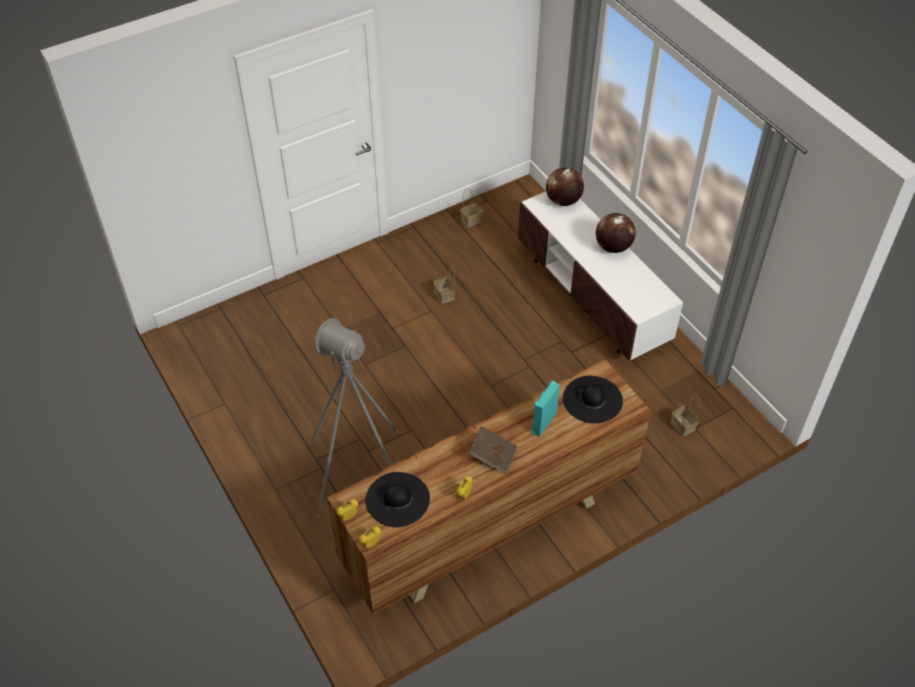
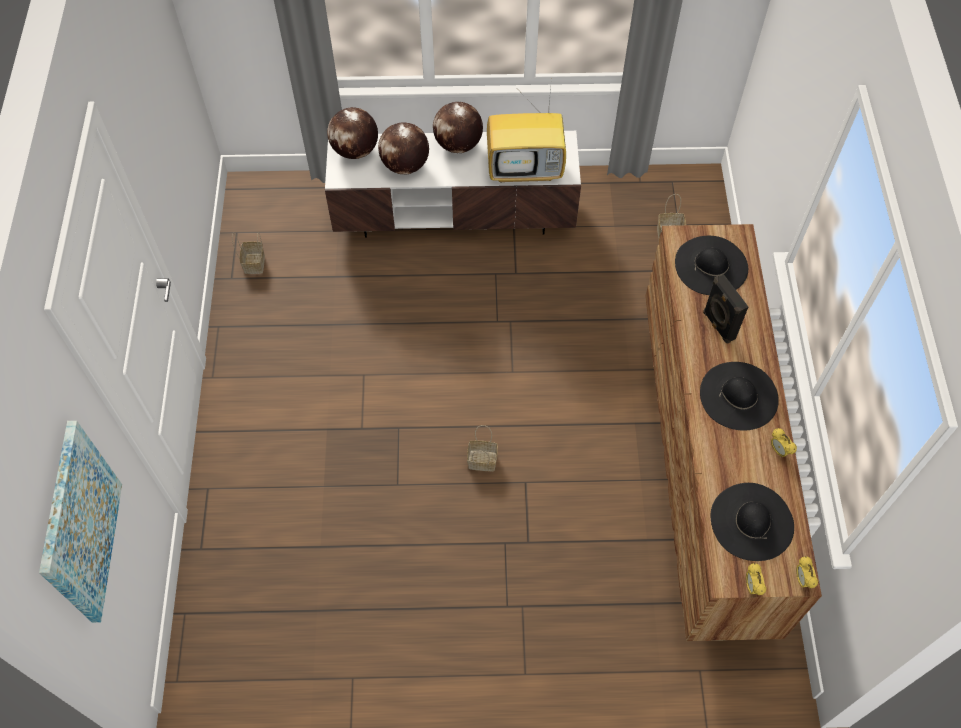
camera: 60 degrees left, 10 degrees up
grey floor lamp [310,318,398,517] -> none
basket [433,265,455,304] -> basket moved to [467,425,498,471]
brown book [469,426,517,474] -> black hat [700,362,779,431]
turquoise speaker [532,381,560,437] -> black speaker [703,274,748,344]
none -> picture [39,421,122,623]
none -> globe [378,123,429,174]
none -> television [487,88,566,183]

